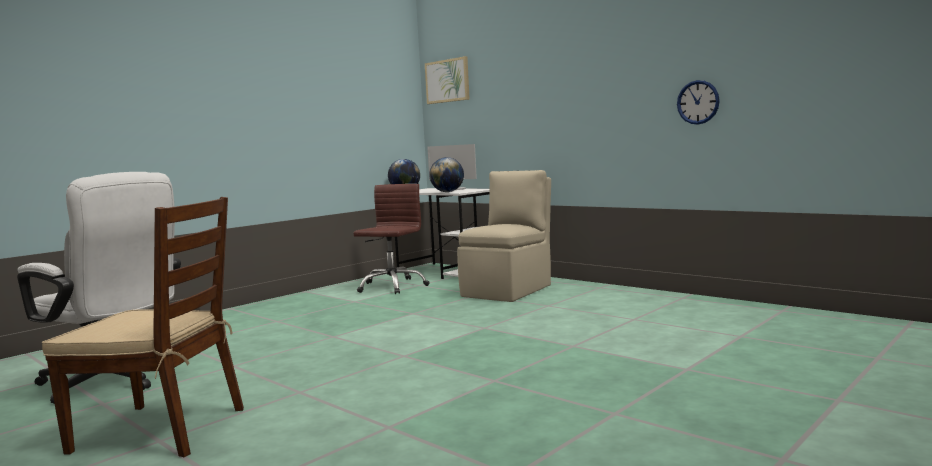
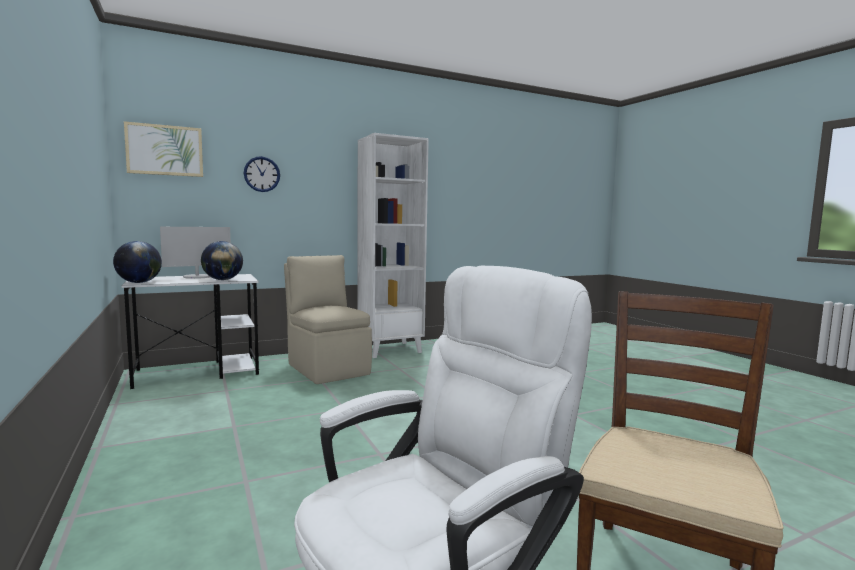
camera: 70 degrees left, 0 degrees up
brown office chair [353,184,430,294] -> none
wall clock [677,80,720,125] -> wall clock moved to [244,156,280,192]
none -> white bookcase [358,133,429,358]

